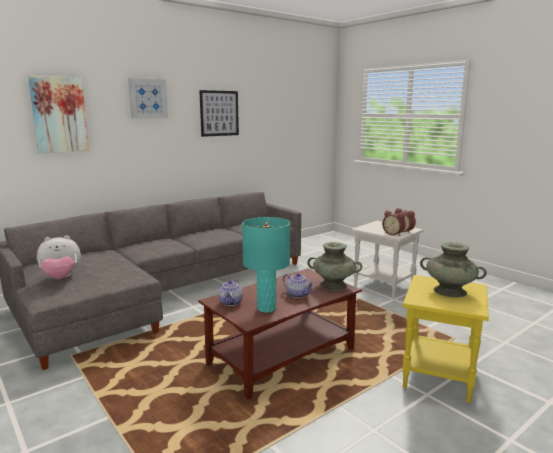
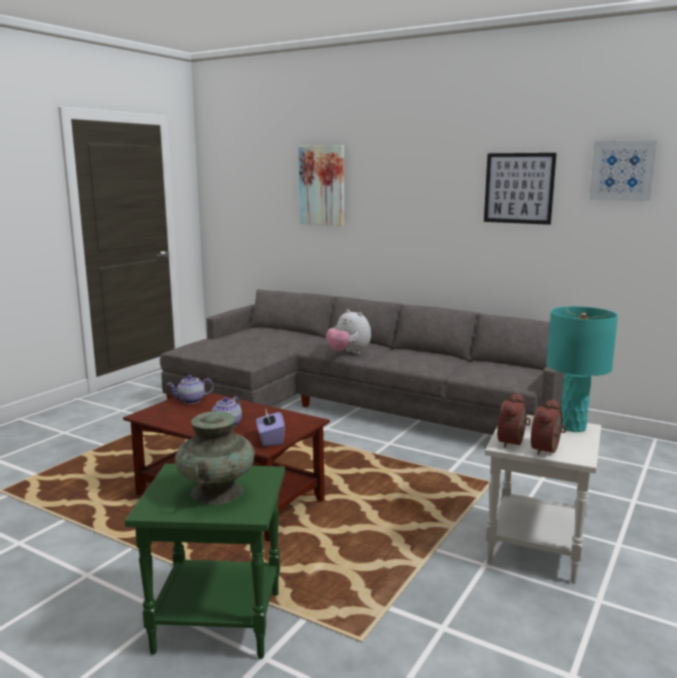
camera: 70 degrees right, 0 degrees up
plush toy [37,235,81,279] -> plush toy moved to [326,309,371,354]
picture [128,78,168,119] -> picture moved to [589,140,658,201]
turquoise table lamp [242,217,290,313] -> turquoise table lamp moved to [546,306,618,432]
turquoise vase [307,242,362,291] -> purple tissue box [256,408,285,446]
yellow side table [402,275,489,403] -> green side table [124,464,285,659]

